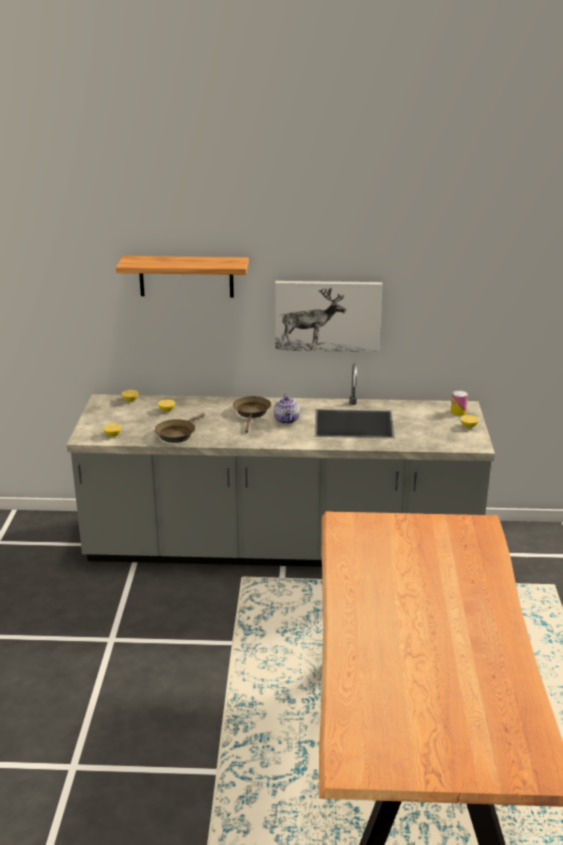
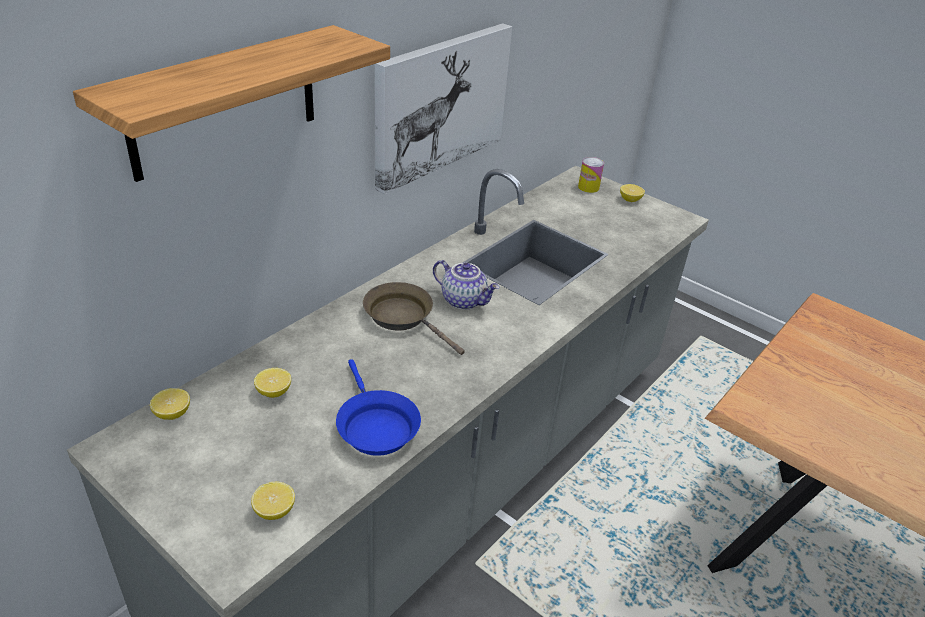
camera: 55 degrees left, 10 degrees up
brown frying pan [155,413,205,443] -> blue frying pan [336,359,421,456]

